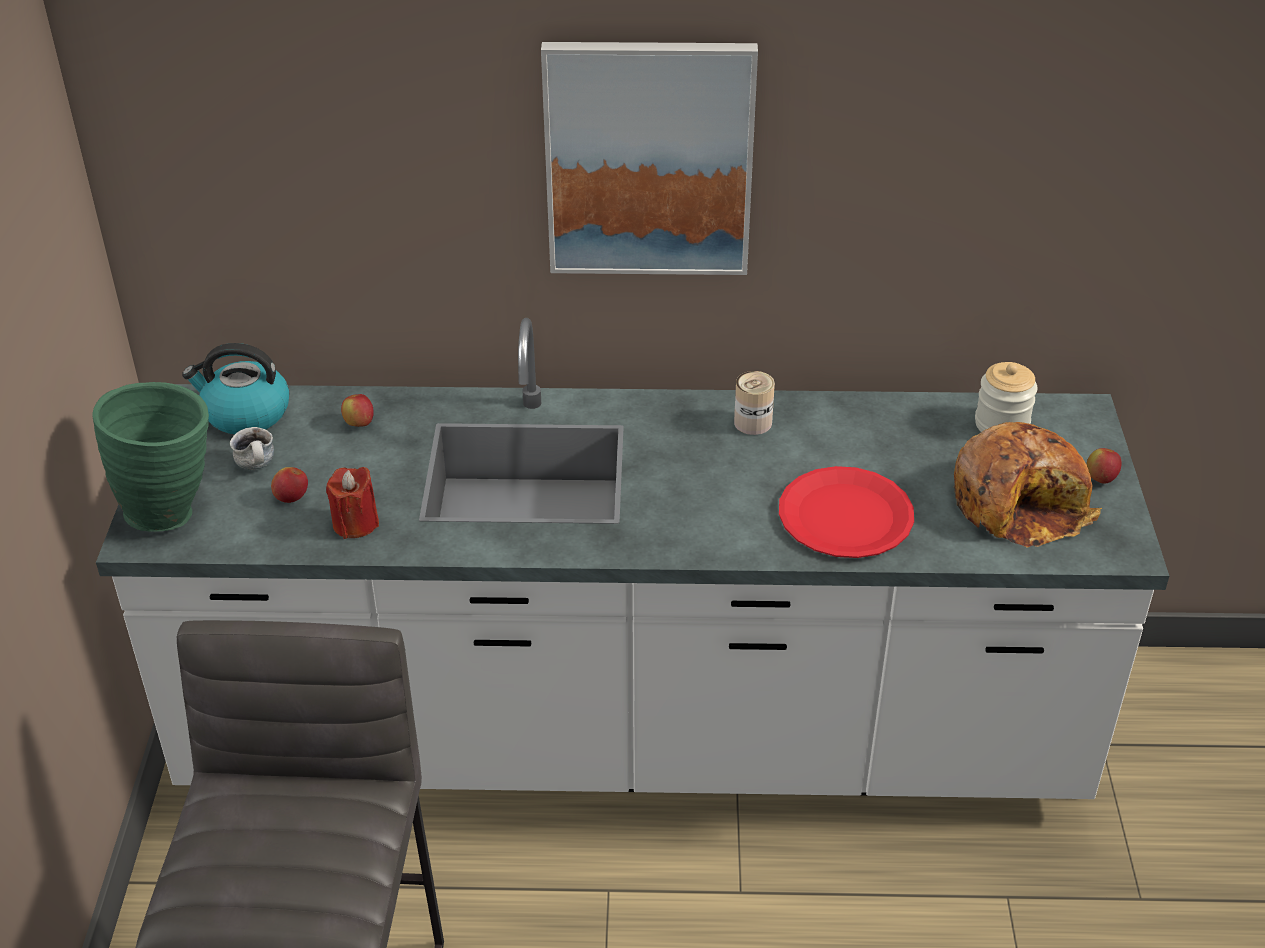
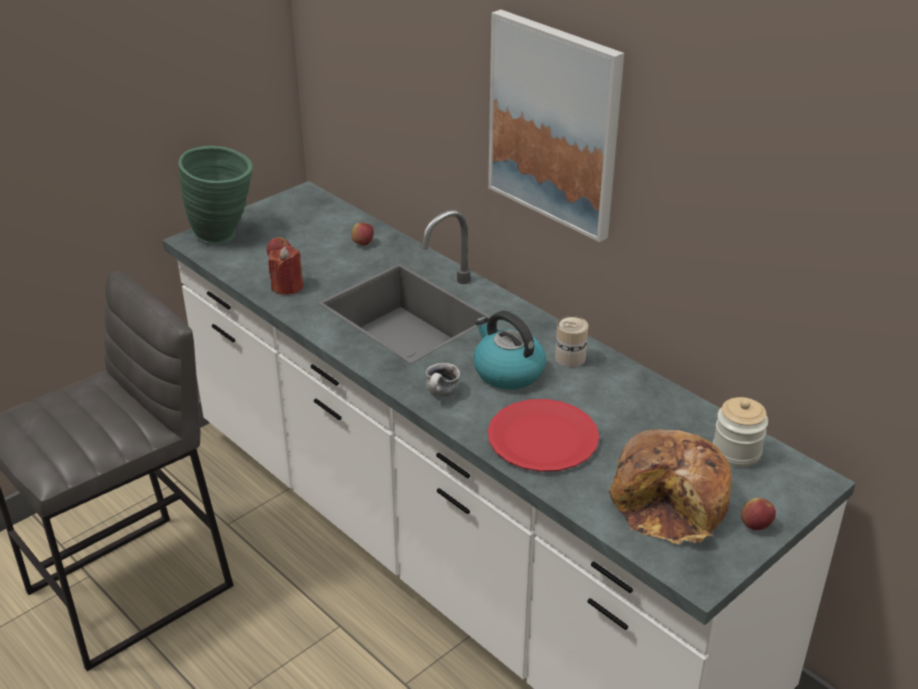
camera: 45 degrees right, 5 degrees down
kettle [182,343,289,434] -> kettle moved to [473,311,546,389]
mug [230,427,274,470] -> mug moved to [426,363,460,397]

